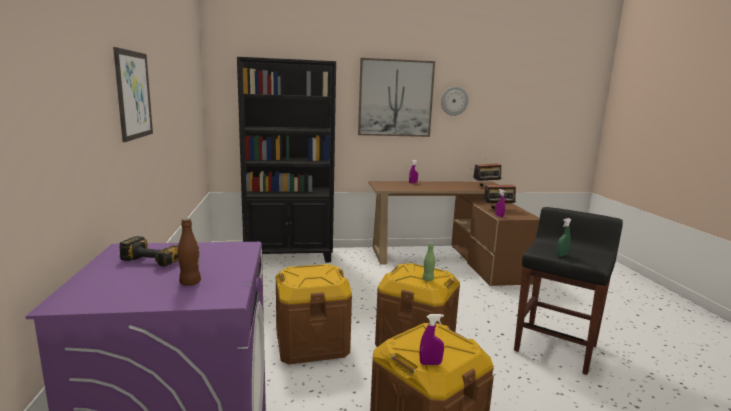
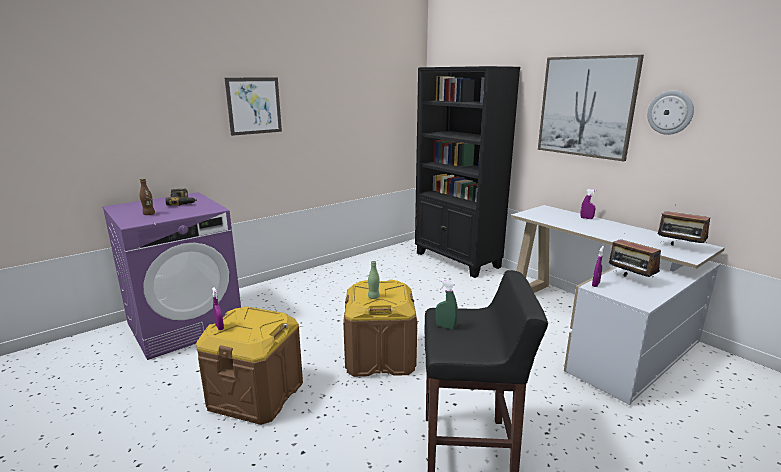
camera: 60 degrees right, 5 degrees up
brown storage box [275,264,352,364] -> none
brown desk [368,181,540,286] -> white desk [511,205,725,405]

